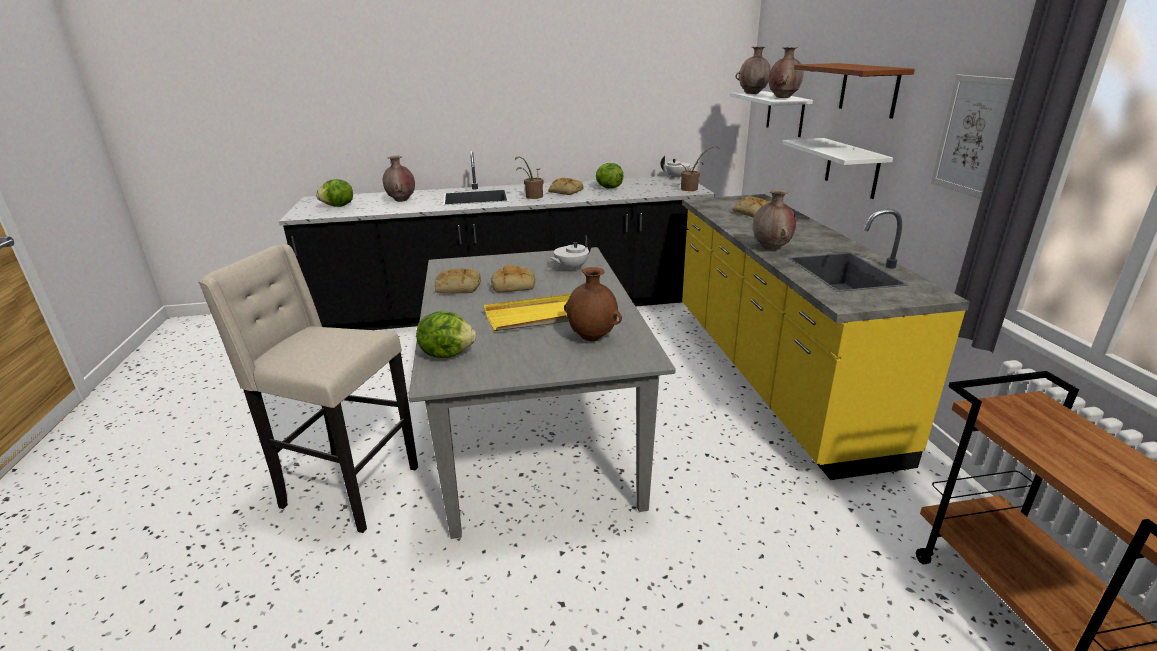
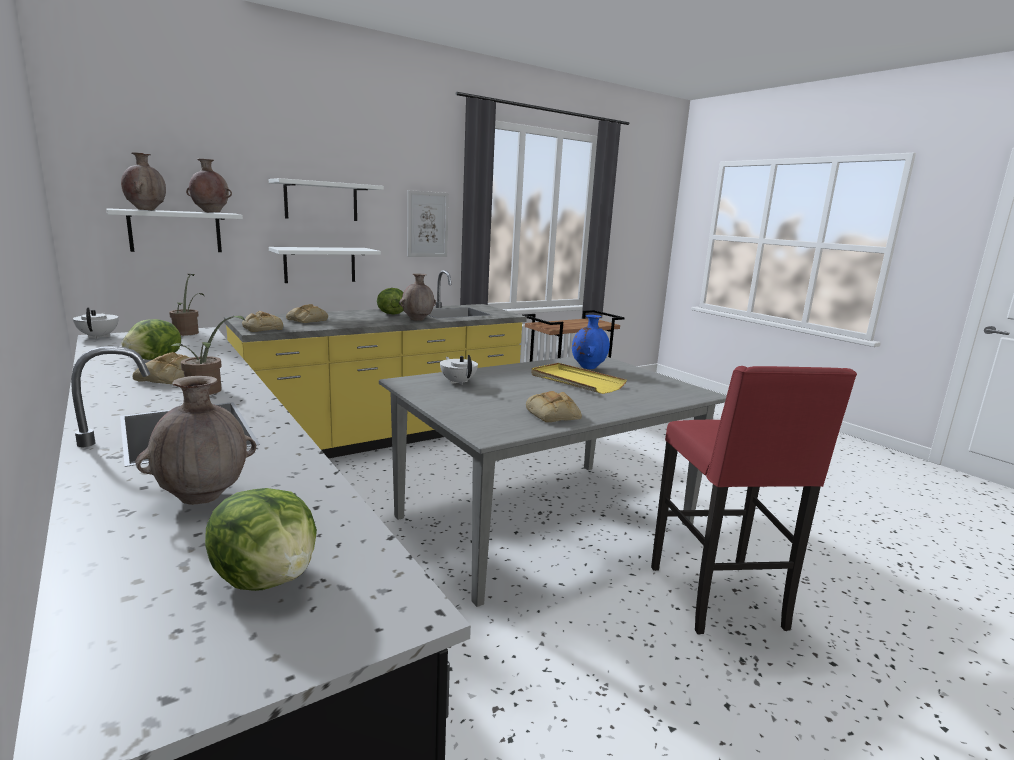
camera: 115 degrees left, 10 degrees down
beige stool [198,244,418,533] -> red stool [651,366,857,635]
lettuce [416,311,476,358] -> lettuce moved to [377,288,403,315]
bread [491,265,535,293] -> bread moved to [242,311,283,332]
white teapot [549,235,591,271] -> white teapot turned 150 degrees counterclockwise [440,355,478,385]
brown vase [564,267,622,341] -> blue vase [572,315,610,369]
brown shelf [794,63,915,119] -> white shelf [269,178,384,221]

